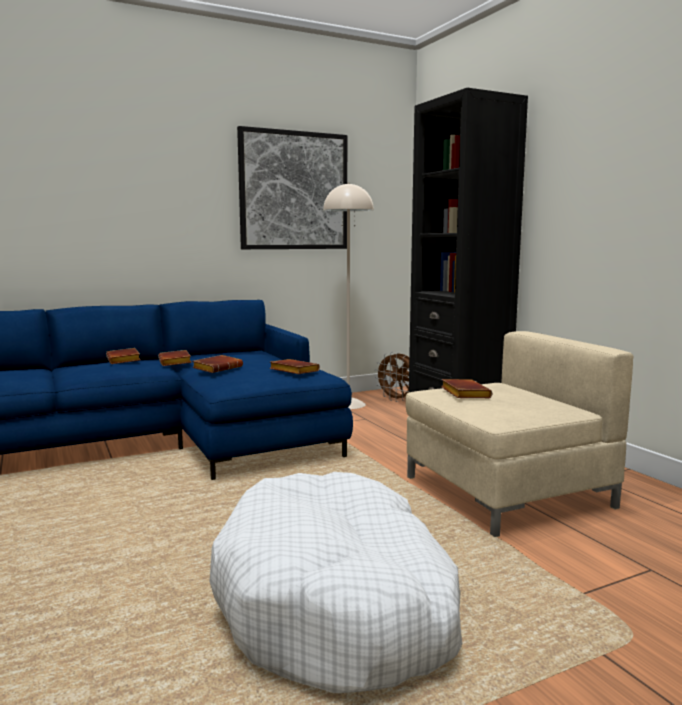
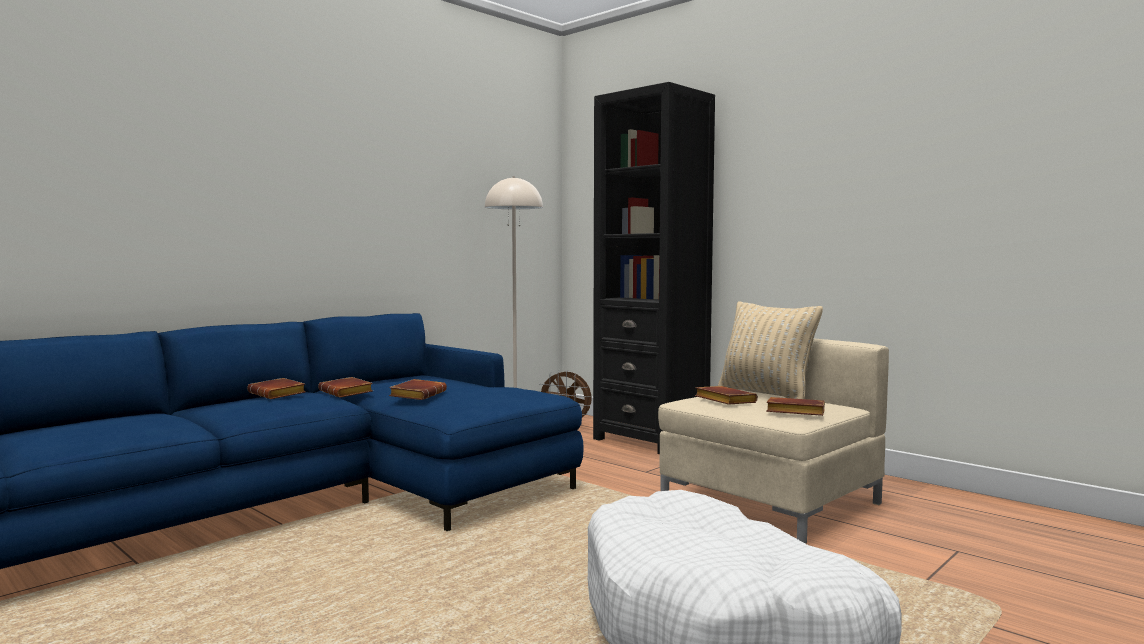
camera: 20 degrees left, 5 degrees down
picture [237,126,347,249] -> none
brown book [269,359,320,374] -> brown book moved to [766,397,825,416]
none -> beige pillow [718,302,823,399]

